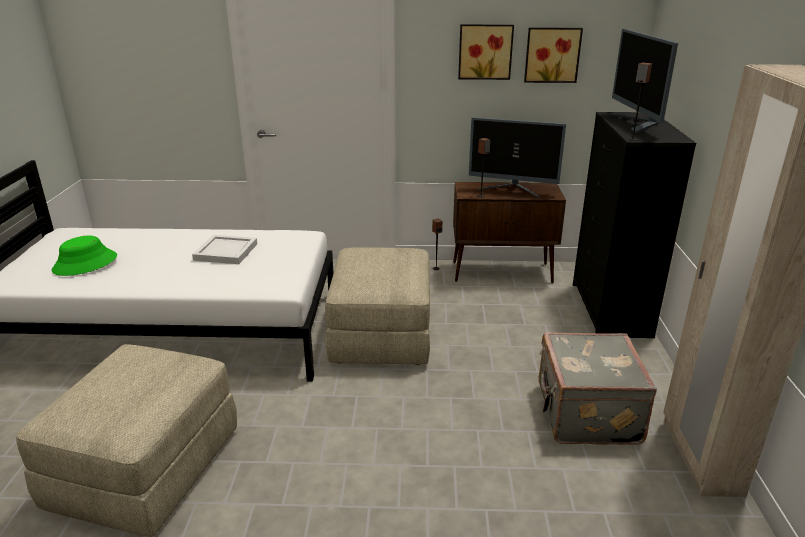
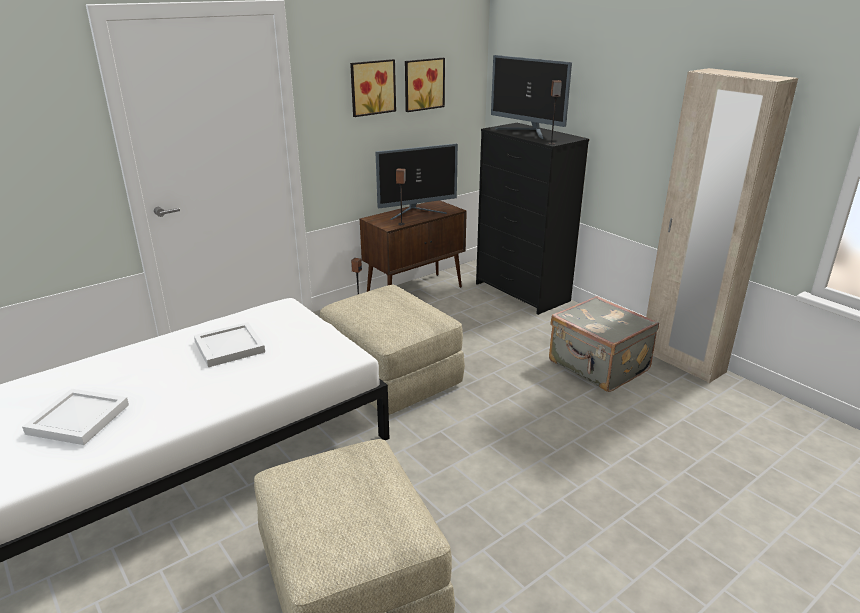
camera: 40 degrees left, 0 degrees up
green hat [52,235,117,276] -> white tray [22,389,129,445]

